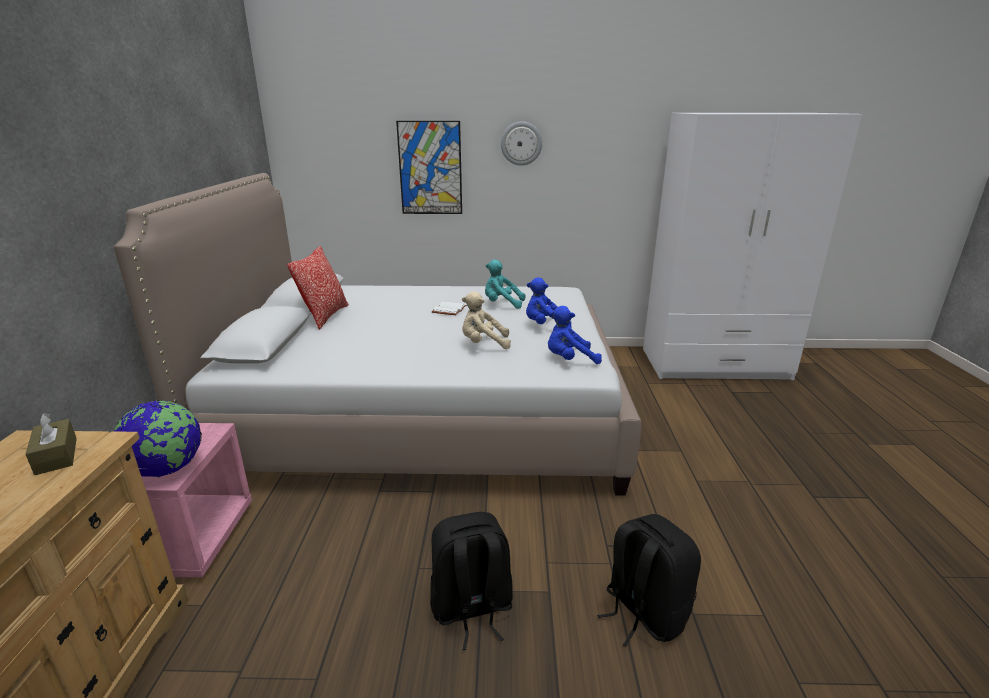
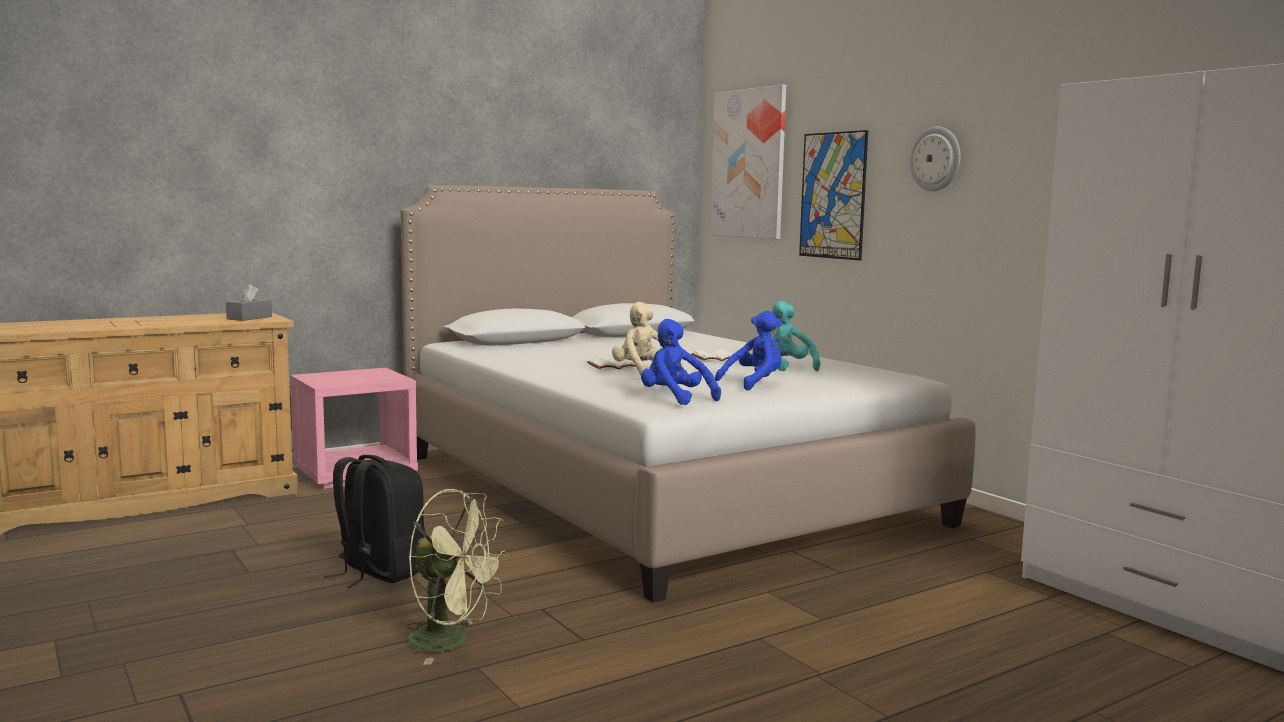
camera: 55 degrees right, 15 degrees down
brown tissue box [25,413,77,475] -> grey tissue box [226,284,272,321]
globe [114,400,202,478] -> none
pillow [287,246,349,330] -> none
blue plush toy [526,277,571,327] -> blue plush toy turned 90 degrees clockwise [715,311,782,390]
black backpack [597,514,701,647] -> green fan [407,489,508,665]
none -> white book [587,357,636,369]
none -> picture [710,84,786,239]

